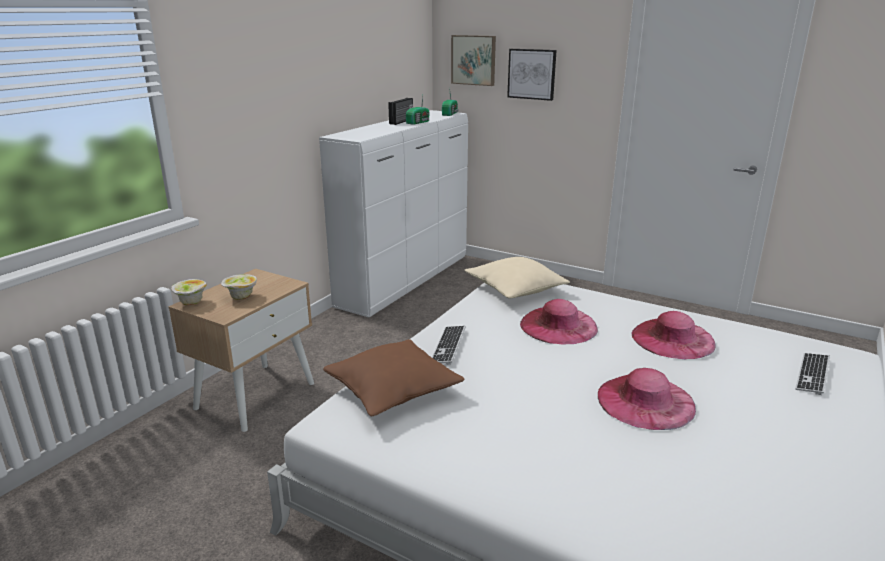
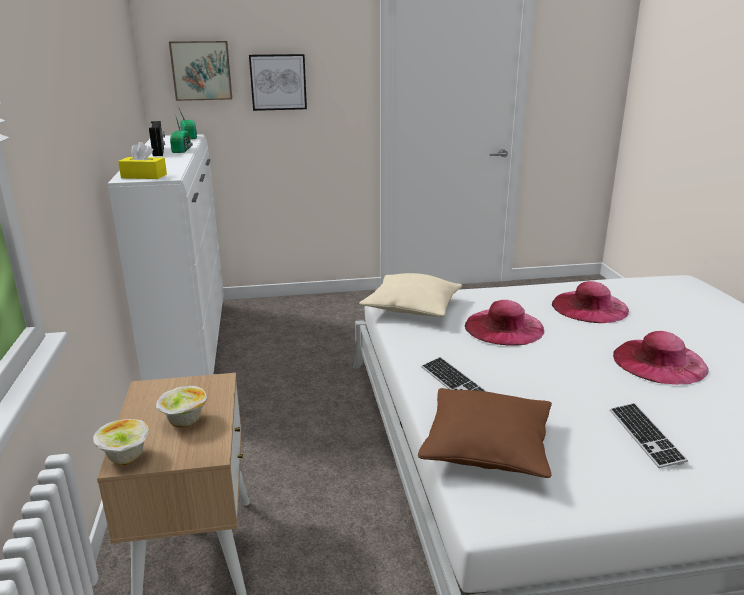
camera: 40 degrees left, 0 degrees up
keyboard [795,353,830,395] -> keyboard moved to [610,403,688,468]
none -> yellow tissue box [118,142,167,179]

